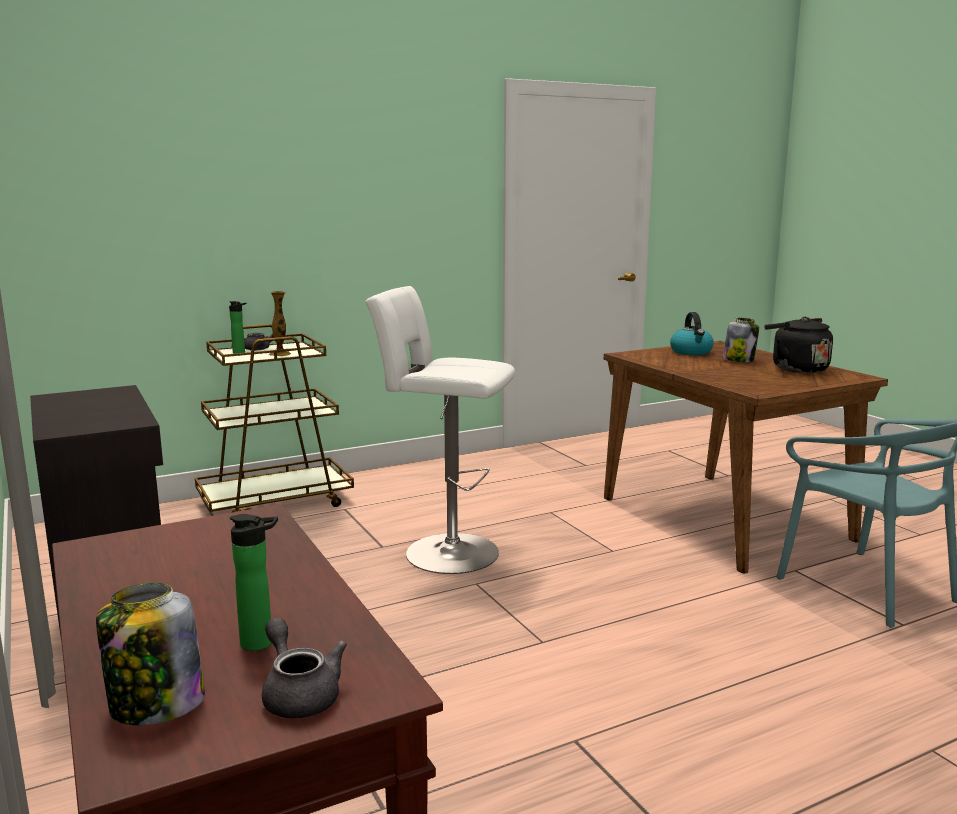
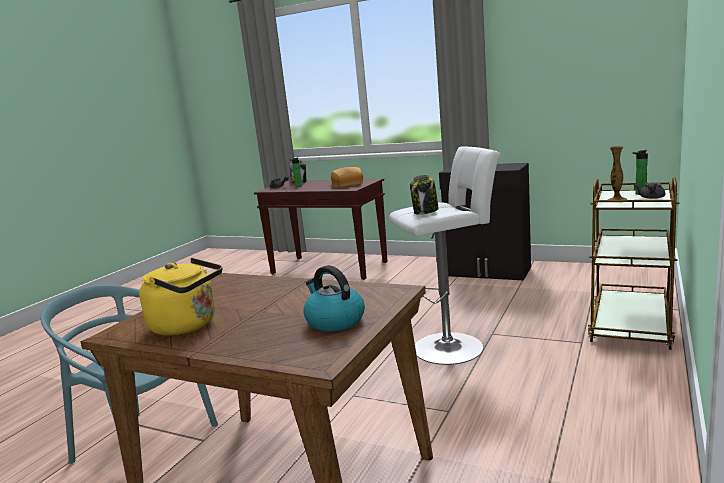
camera: 145 degrees right, 0 degrees up
jar [723,318,759,362] -> jar moved to [410,175,439,215]
black kettle [764,317,833,373] -> yellow kettle [139,258,222,336]
none -> bread [331,167,363,188]

